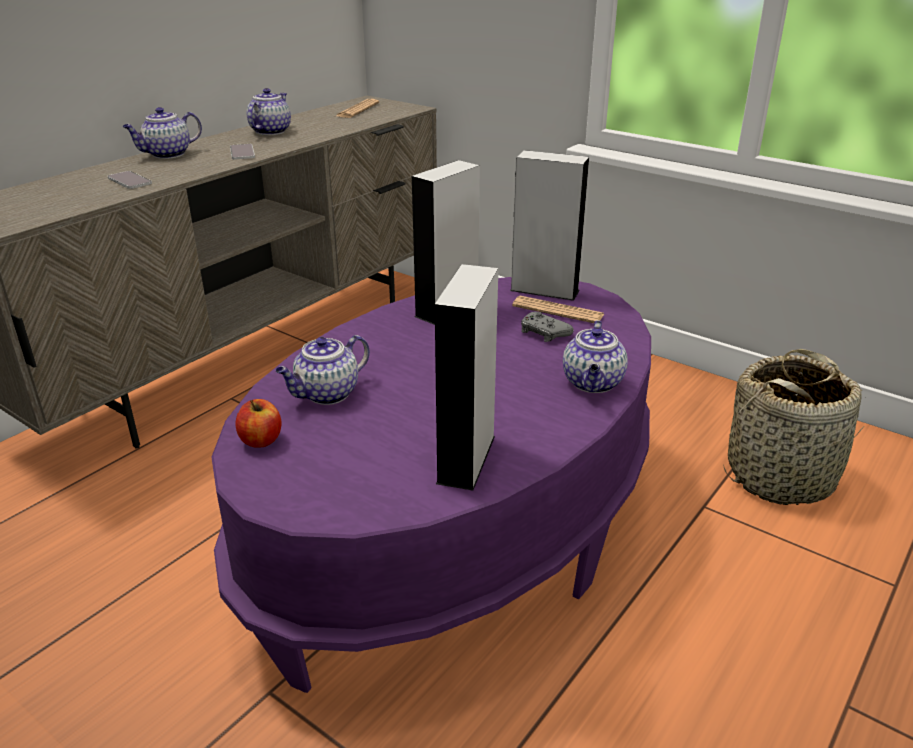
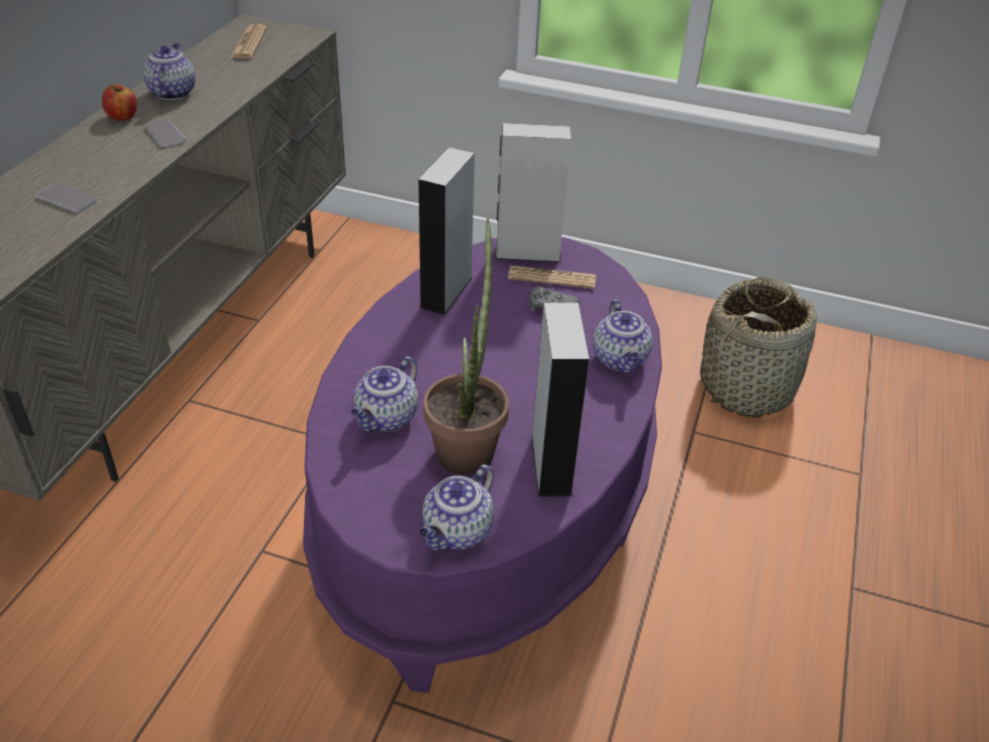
camera: 20 degrees left, 10 degrees up
teapot [122,107,202,159] -> teapot moved to [419,465,494,550]
apple [236,399,282,448] -> apple moved to [102,84,137,121]
none -> potted plant [423,218,509,475]

